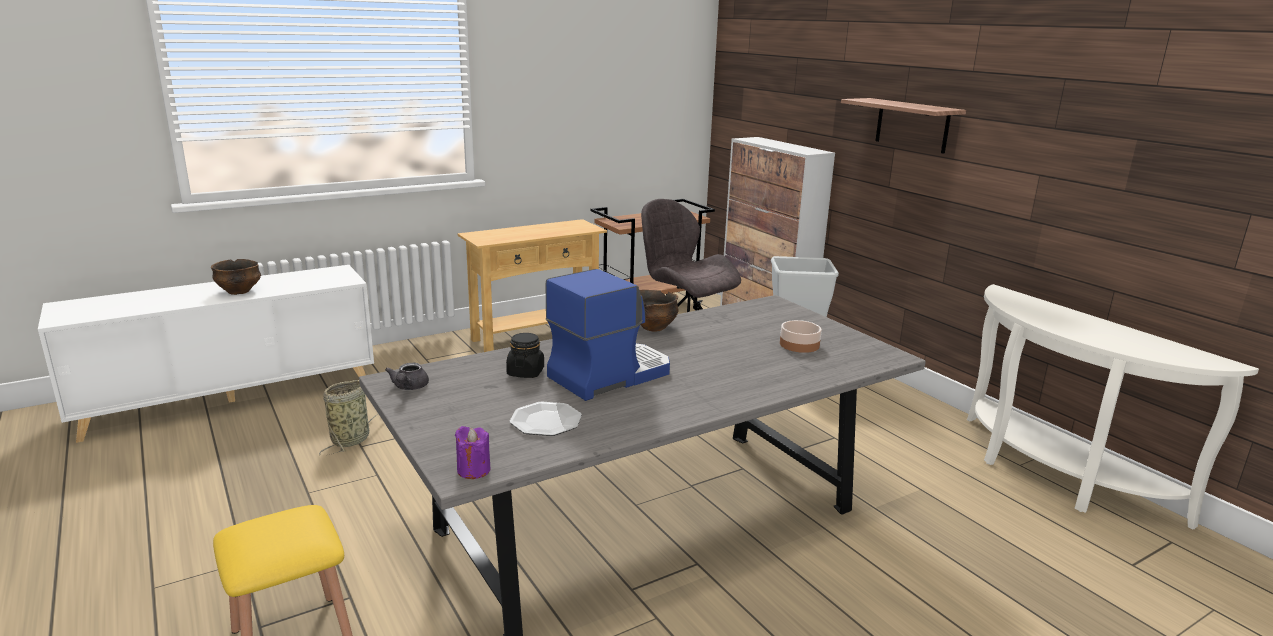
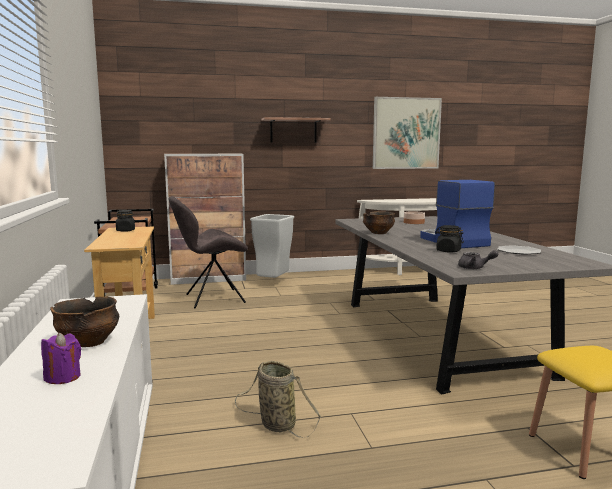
camera: 70 degrees left, 10 degrees down
purple candle [455,426,490,479] -> purple candle moved to [41,333,81,384]
none -> black jar [116,210,135,232]
none -> picture [373,97,442,169]

